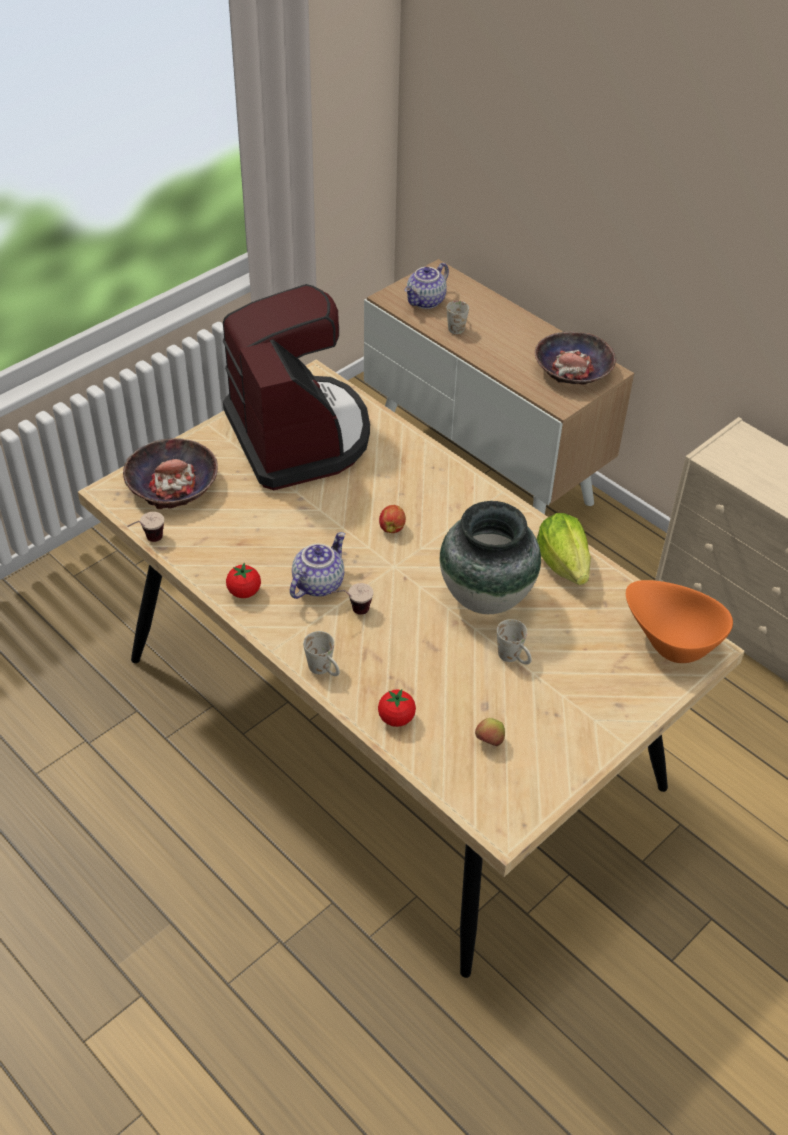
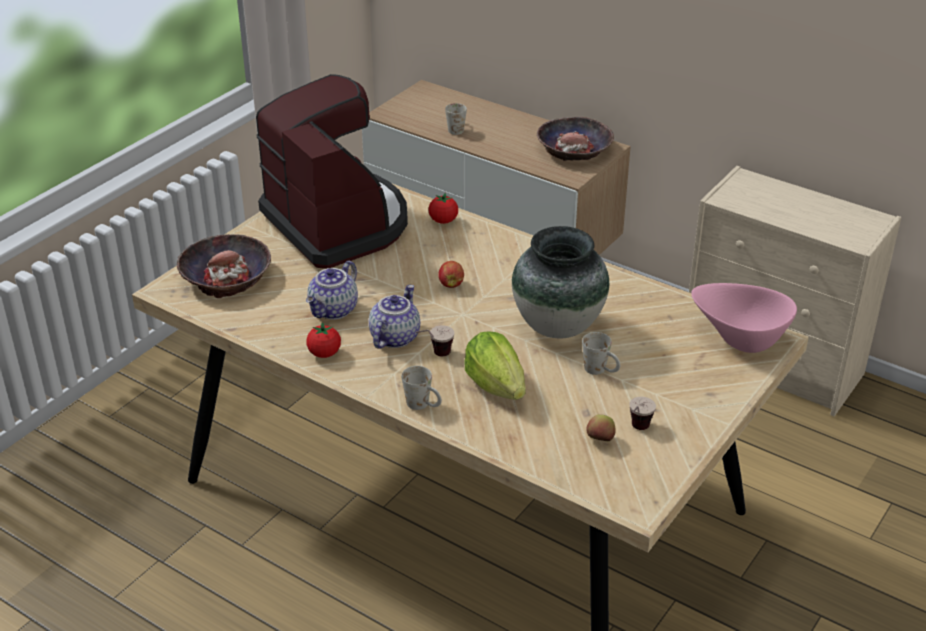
camera: 10 degrees left, 10 degrees down
cup [127,512,164,542] -> cup moved to [629,397,656,430]
tomato [378,689,416,727] -> tomato moved to [429,193,458,224]
teapot [404,263,449,309] -> teapot moved to [306,261,358,320]
lettuce [537,513,591,585] -> lettuce moved to [464,331,526,400]
orange bowl [626,580,733,663] -> pink bowl [691,283,797,353]

